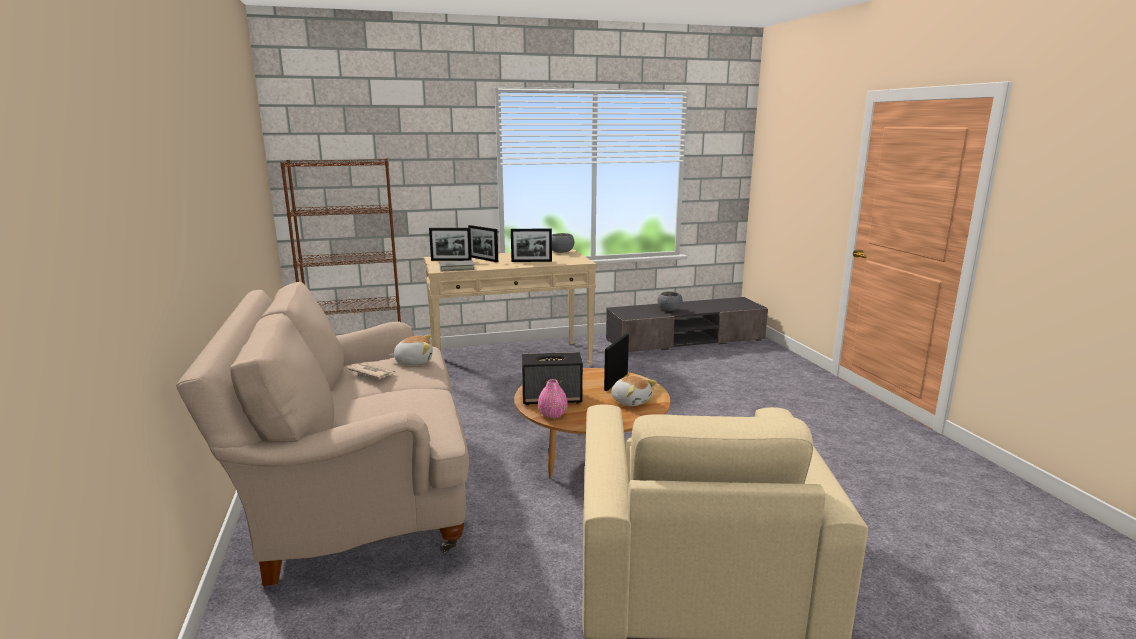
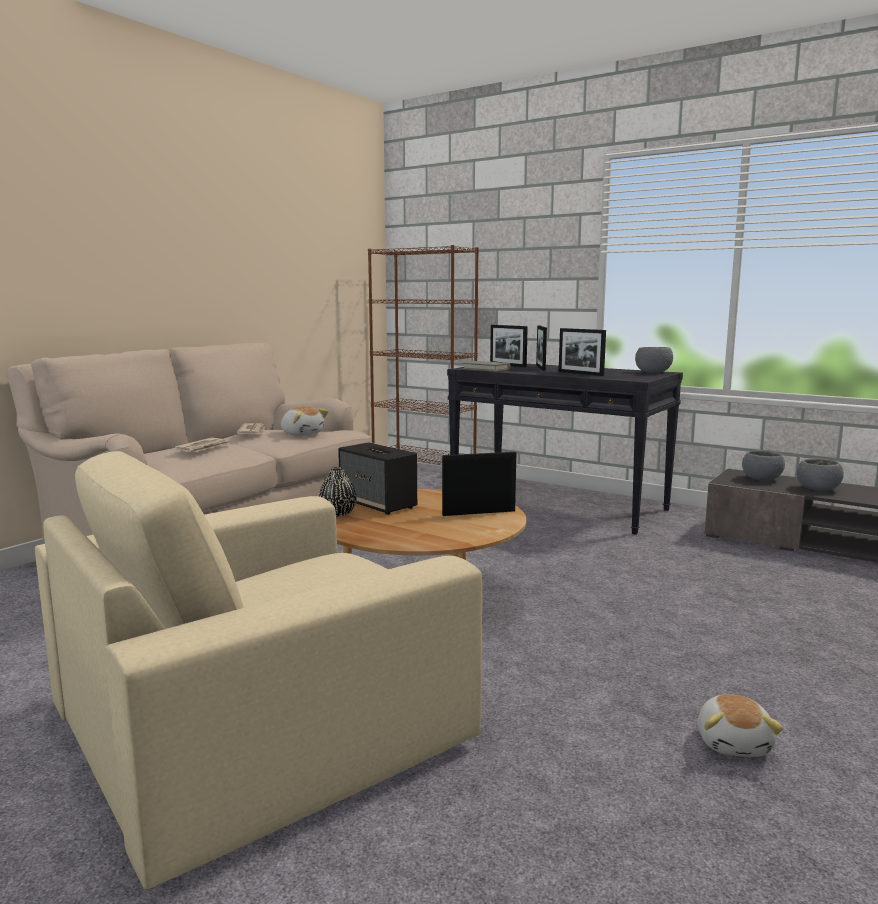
camera: 50 degrees right, 5 degrees down
beige console table [424,249,597,366] -> black console table [447,364,683,535]
pink vase [538,379,568,419] -> black vase [319,467,357,517]
plush toy [611,376,657,406] -> plush toy moved to [698,694,783,757]
none -> newspaper [172,438,230,452]
none -> grey bowl [742,451,785,481]

